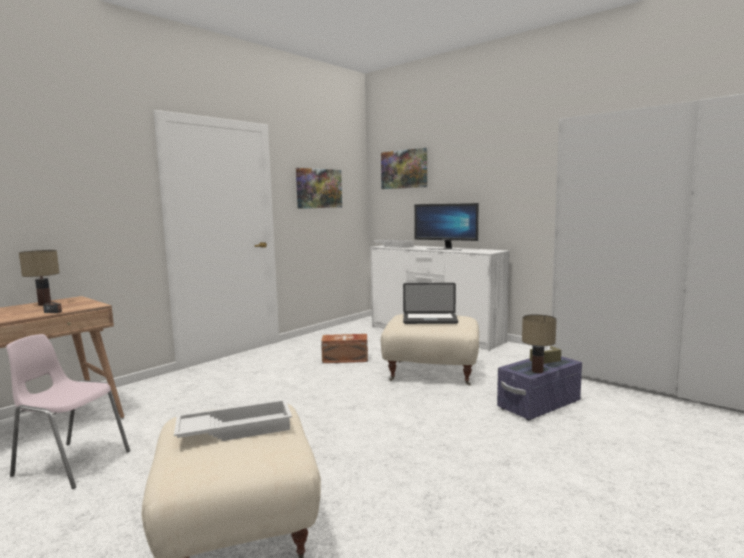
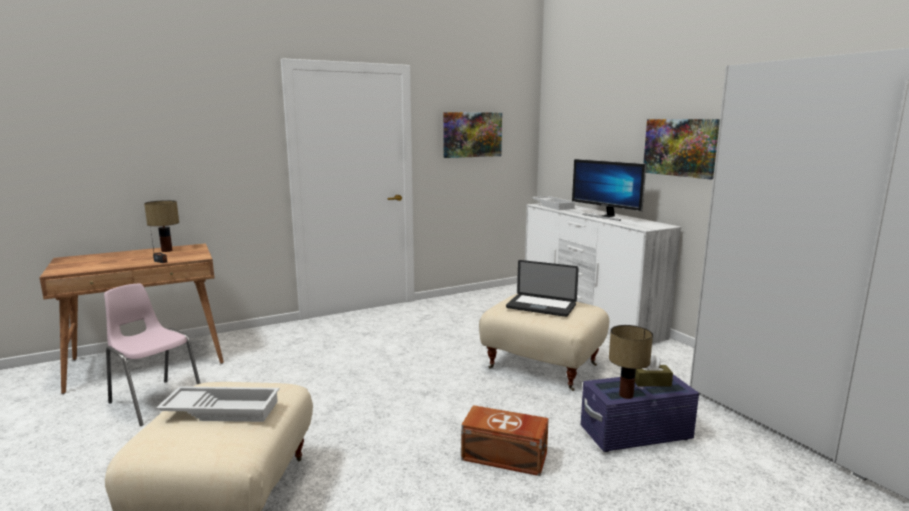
camera: 20 degrees right, 5 degrees up
brown storage box [321,334,368,363] -> brown storage box moved to [461,405,549,476]
picture [381,148,427,189] -> picture moved to [644,119,720,180]

